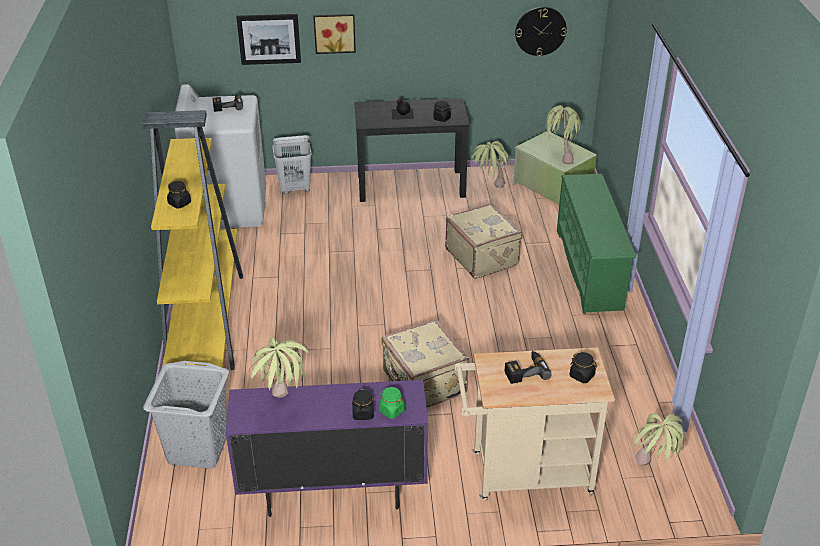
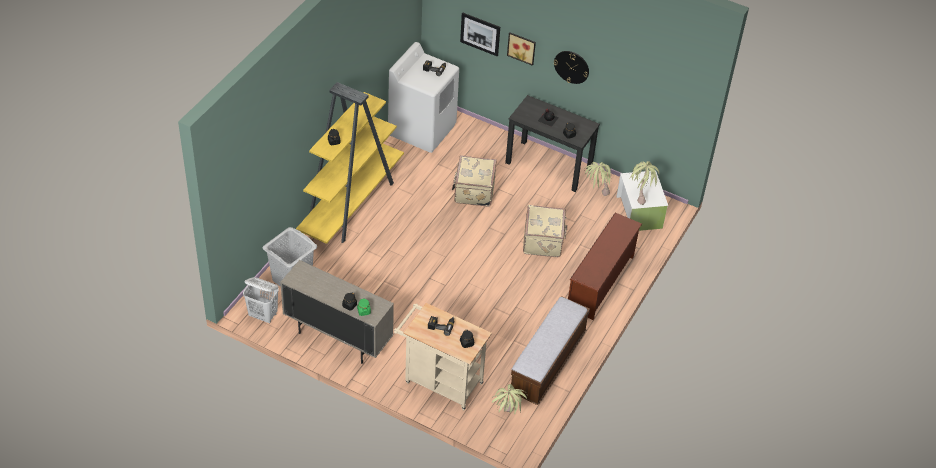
camera: 30 degrees right, 10 degrees up
purple cabinet [225,380,428,517] -> beige cabinet [280,260,394,364]
potted plant [249,337,310,398] -> none
white laundry basket [272,135,312,194] -> white laundry basket moved to [243,277,279,323]
beige suitcase [381,319,469,407] -> beige suitcase moved to [452,155,497,207]
green storage box [513,131,597,204] -> white storage box [616,170,668,231]
wall clock [515,7,567,56] -> wall clock moved to [554,51,589,84]
green shoe rack [557,174,636,314] -> brown shoe rack [568,213,642,320]
none -> bench [511,296,590,405]

